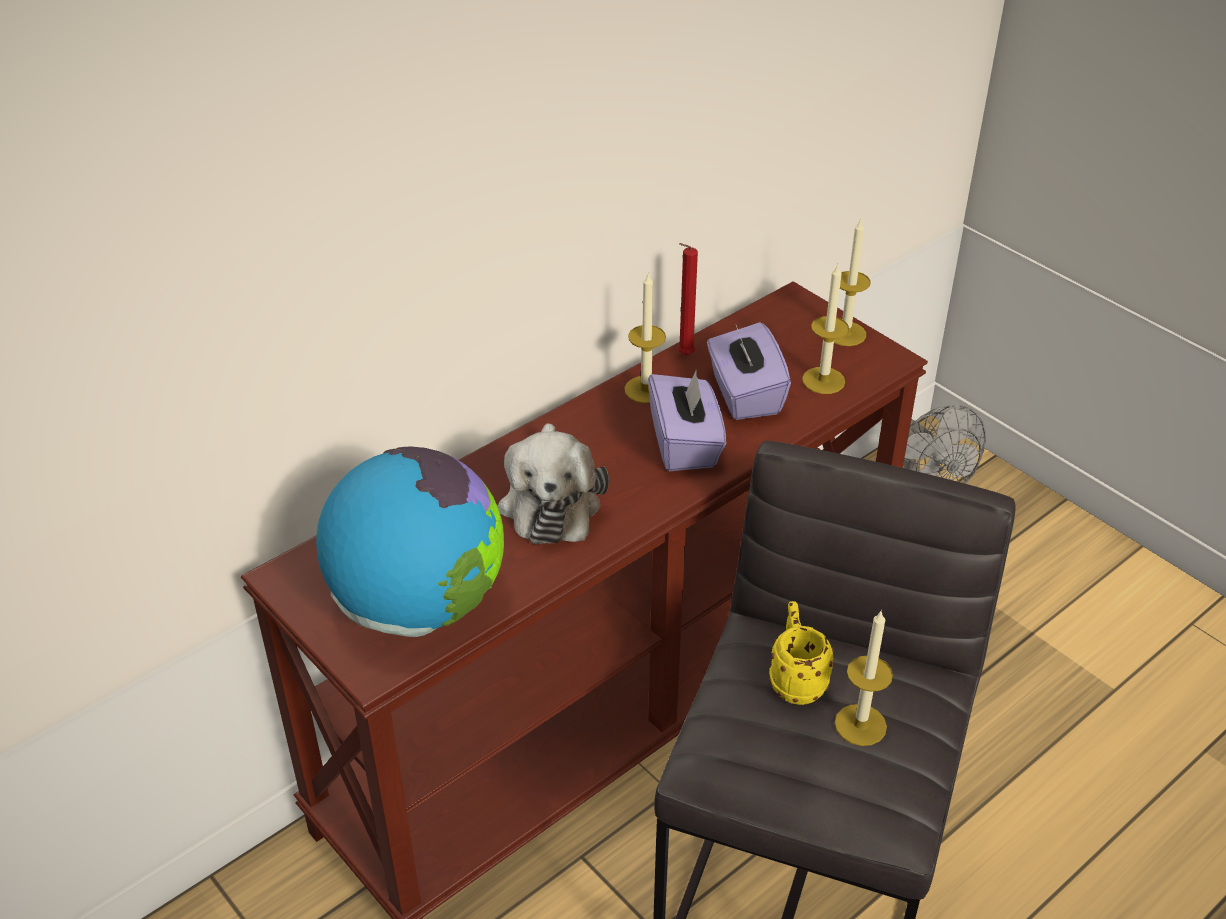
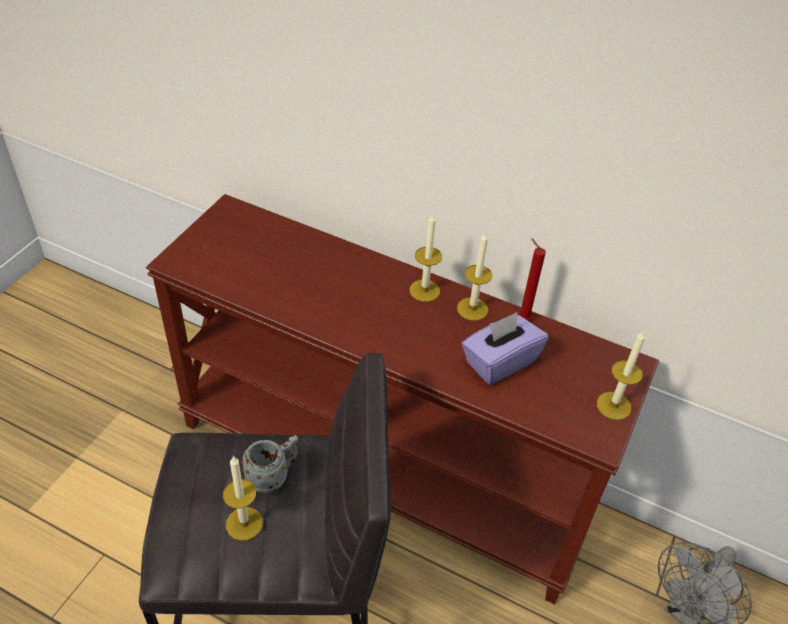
camera: 65 degrees right, 5 degrees up
globe [316,446,504,637] -> none
plush toy [498,423,609,544] -> none
purple tissue box [648,369,726,471] -> none
yellow mug [769,601,834,705] -> grey mug [241,435,298,494]
candle [802,265,849,394] -> candle moved to [410,214,442,302]

